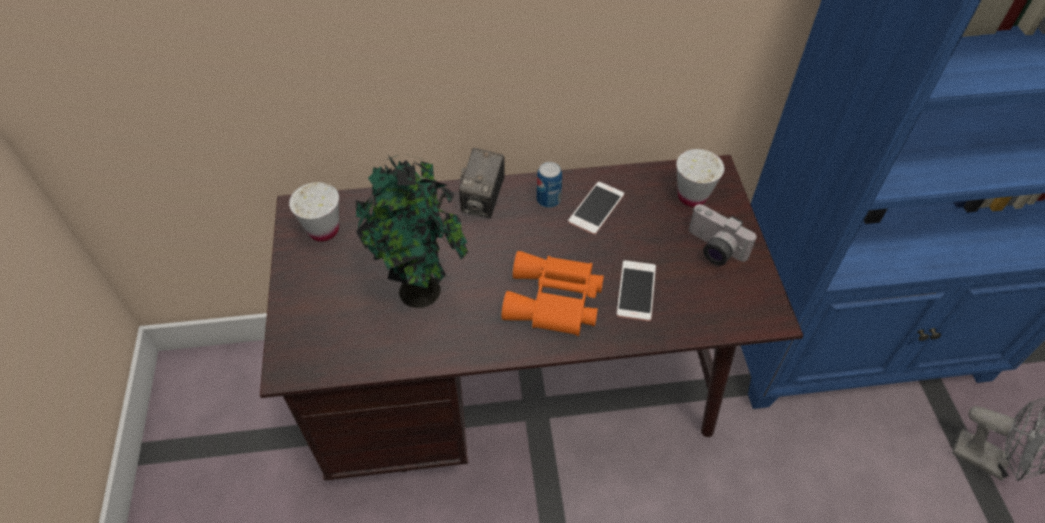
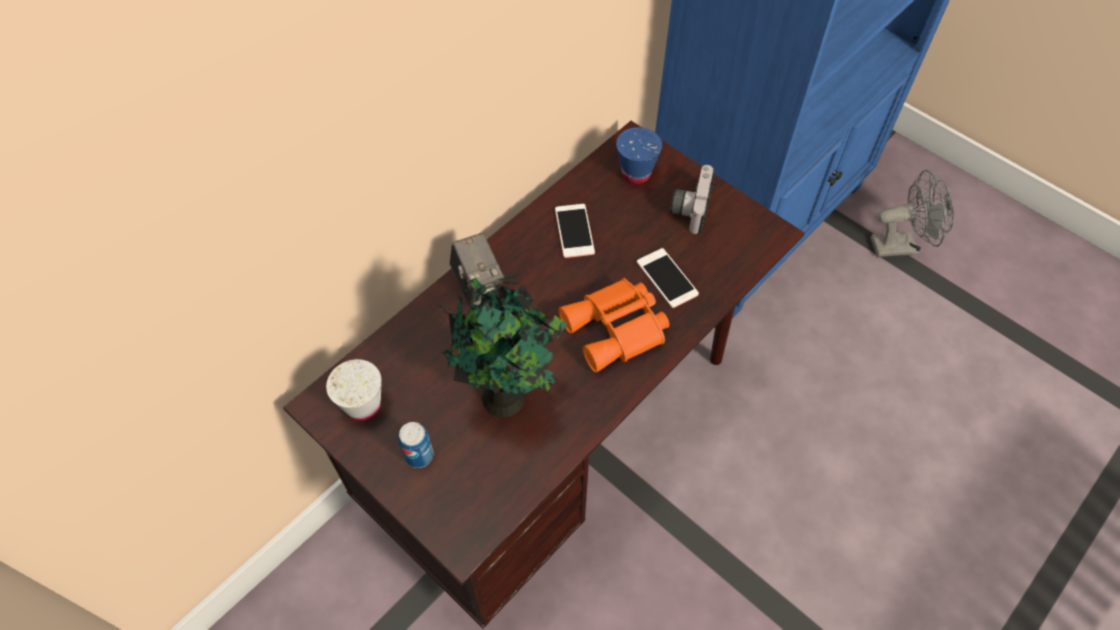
camera: 40 degrees left, 5 degrees up
can [536,162,562,208] -> can moved to [398,422,434,468]
white cup [676,149,724,207] -> blue cup [616,127,662,184]
camera [689,204,757,266] -> camera turned 105 degrees clockwise [670,165,715,234]

